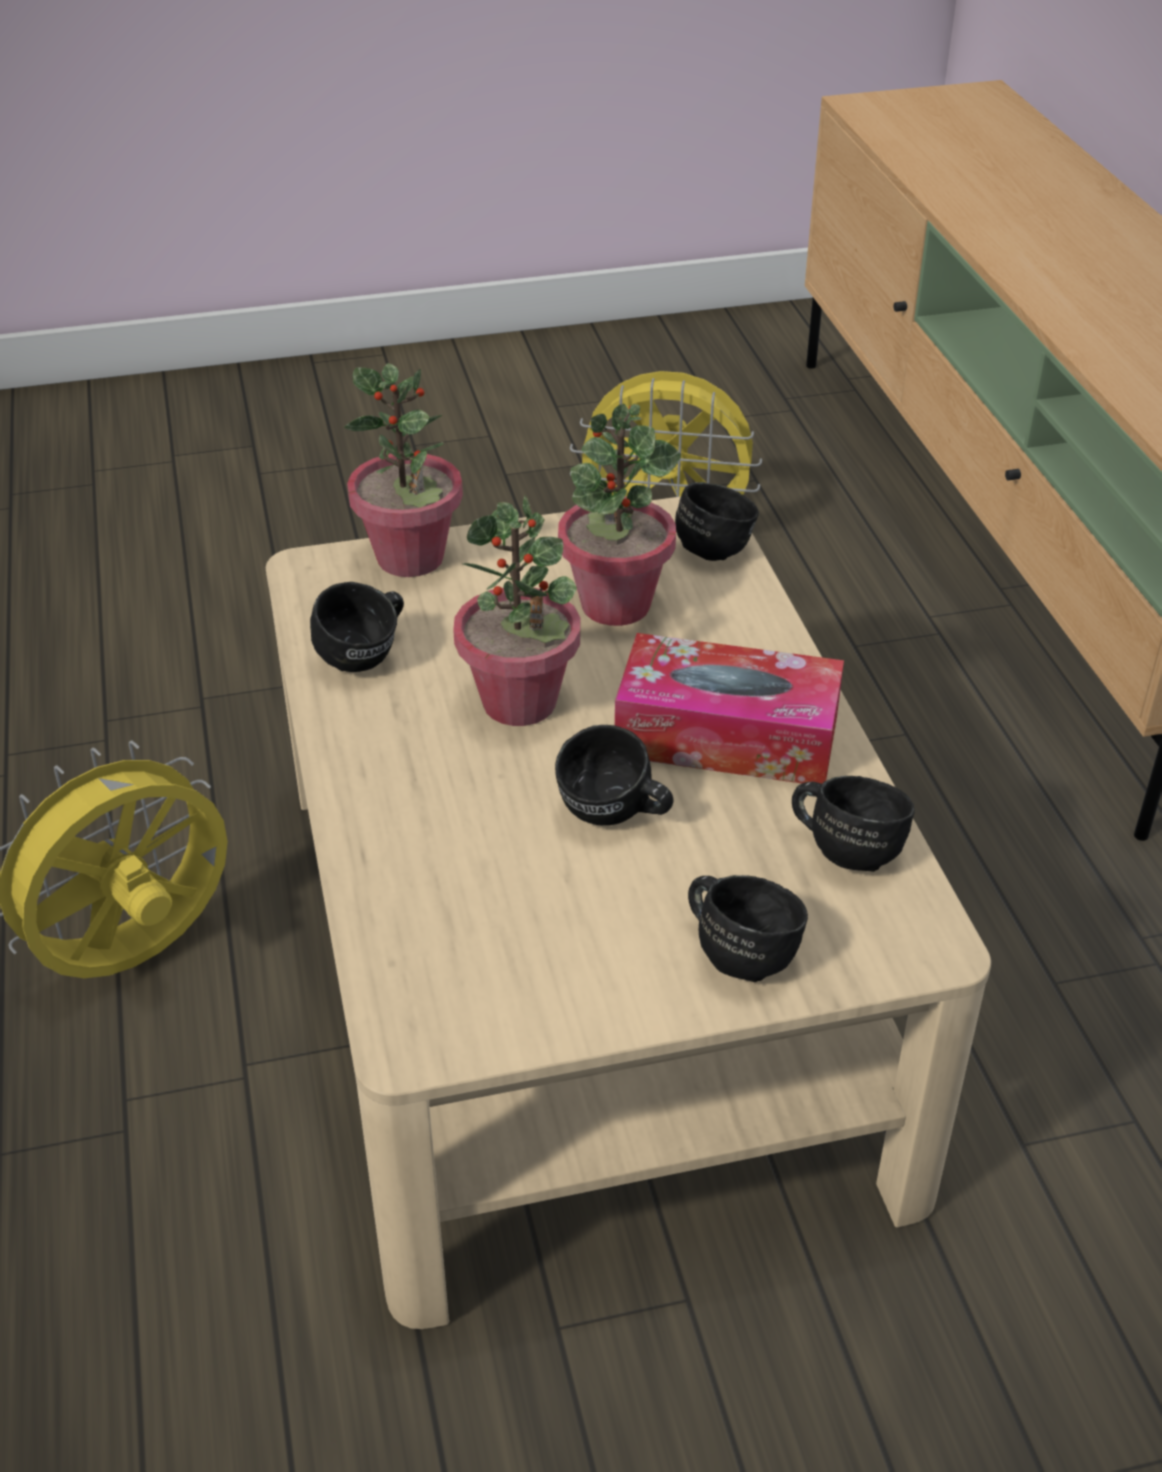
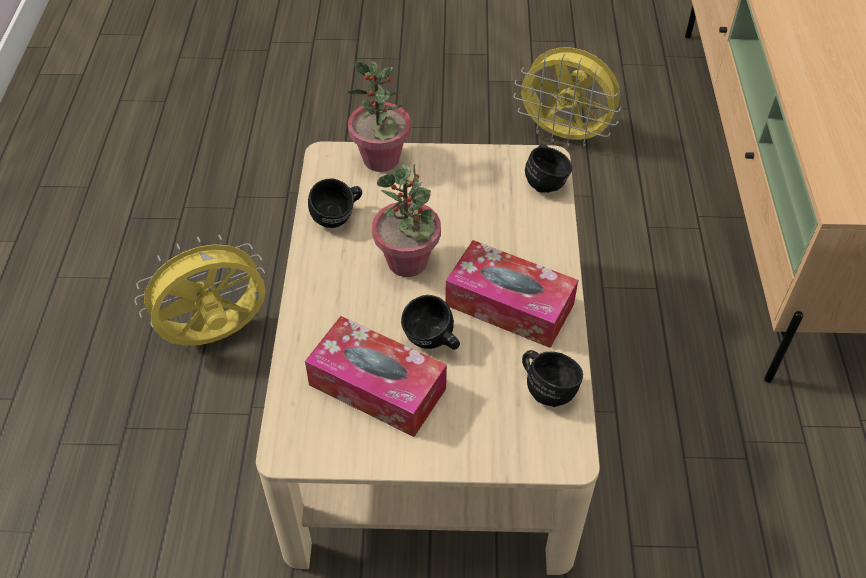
camera: 15 degrees right, 10 degrees up
potted plant [558,403,681,626] -> none
black mug [688,875,808,982] -> none
none -> tissue box [305,316,447,437]

